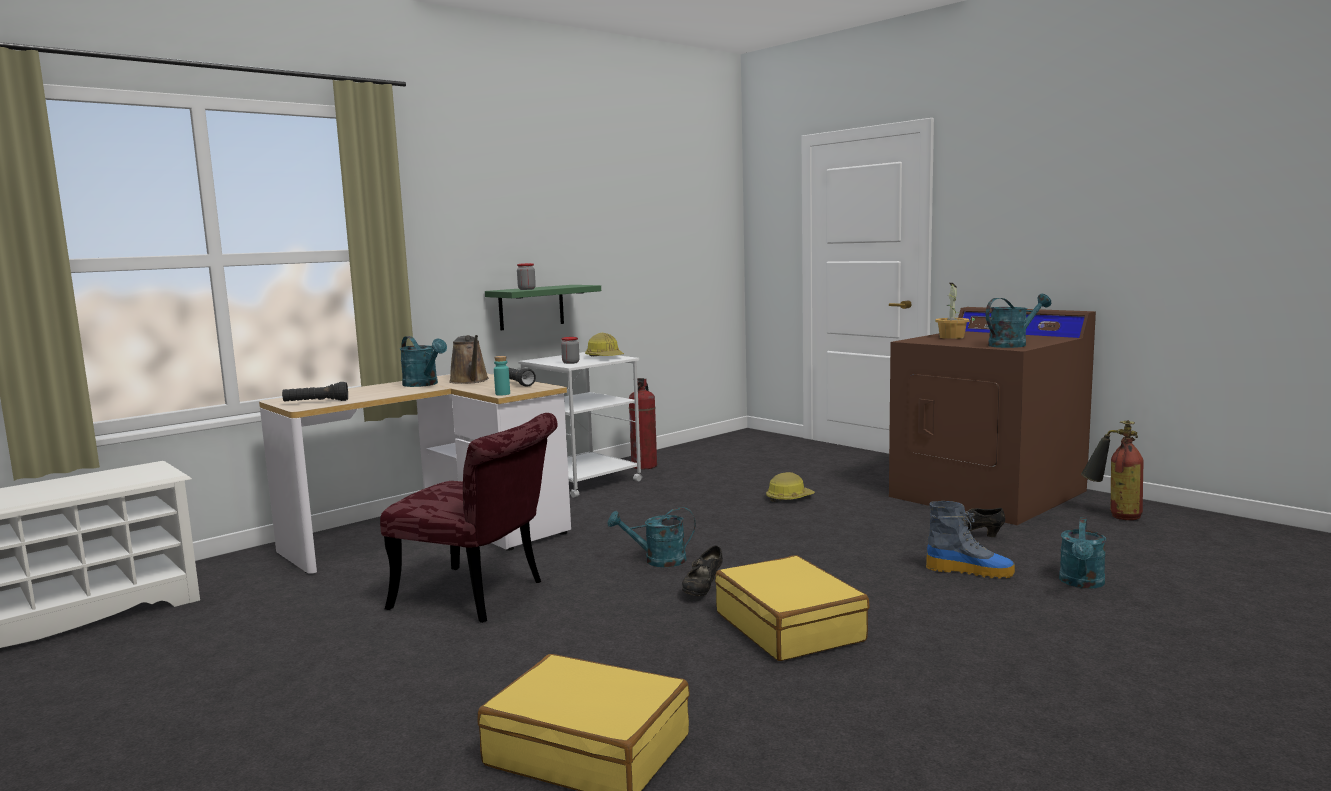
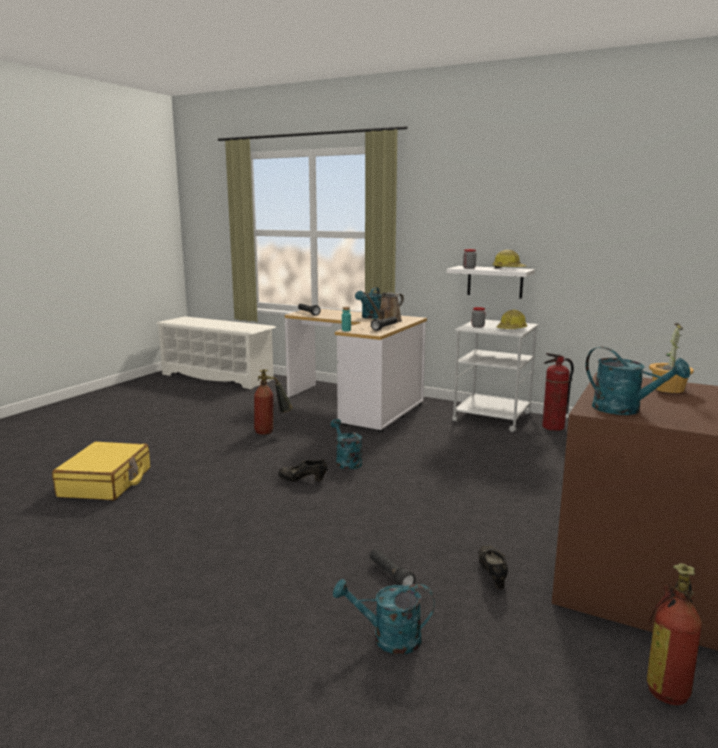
camera: 70 degrees right, 5 degrees up
red chair [380,413,558,623] -> fire extinguisher [254,369,293,435]
green shelf [485,285,601,330] -> white shelf [447,266,535,299]
yellow suitcase [715,555,870,661] -> none
hard hat [766,472,815,502] -> hard hat moved to [492,250,526,268]
boot [926,501,1015,579] -> black flashlight [370,549,416,586]

